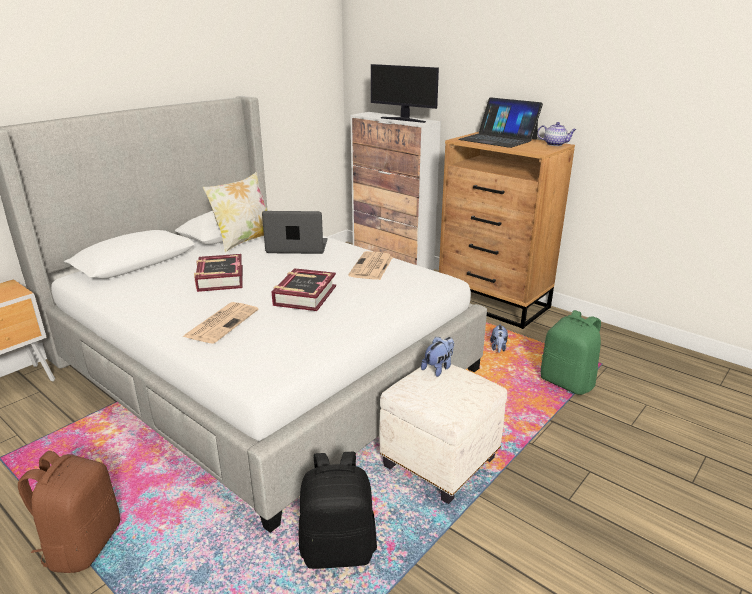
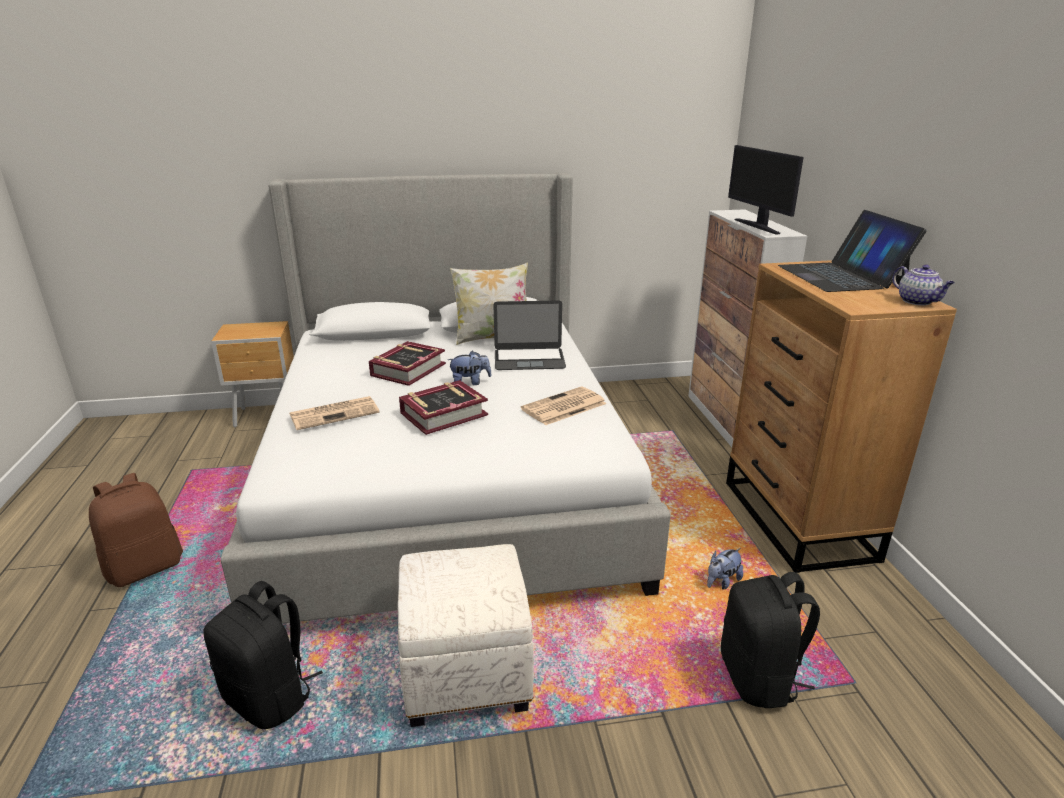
camera: 40 degrees right, 0 degrees up
laptop [262,211,328,254] -> laptop turned 135 degrees clockwise [493,300,566,370]
plush toy [421,337,454,377] -> plush toy moved to [448,351,492,385]
green backpack [541,310,601,395] -> black backpack [721,572,820,708]

